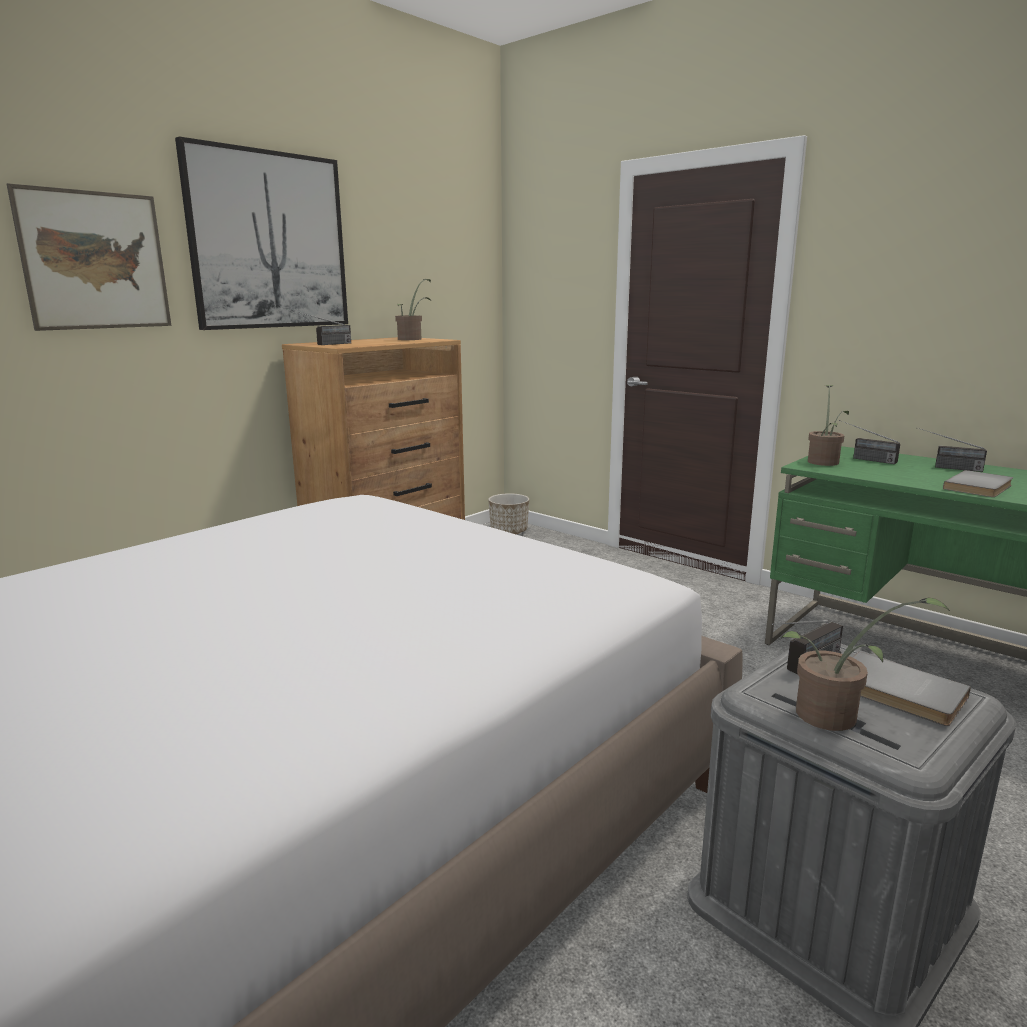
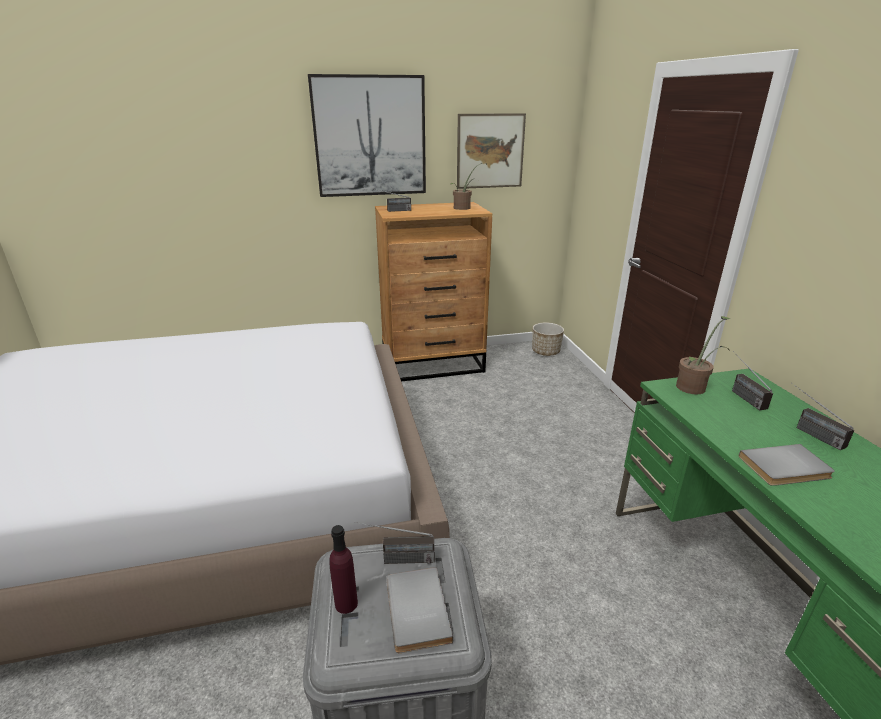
camera: 35 degrees right, 10 degrees up
picture [7,183,172,331] -> picture moved to [457,113,526,189]
potted plant [781,597,950,731] -> purple bottle [329,525,358,614]

